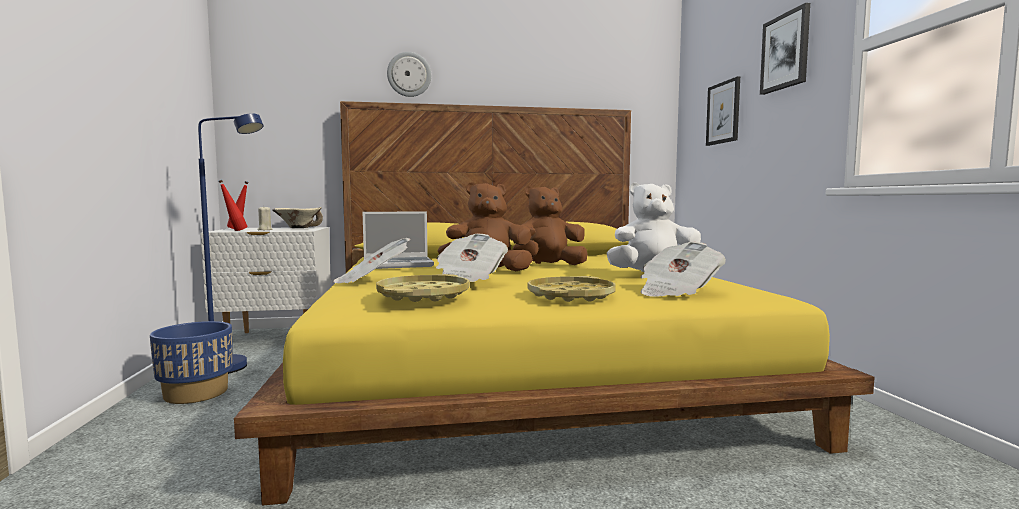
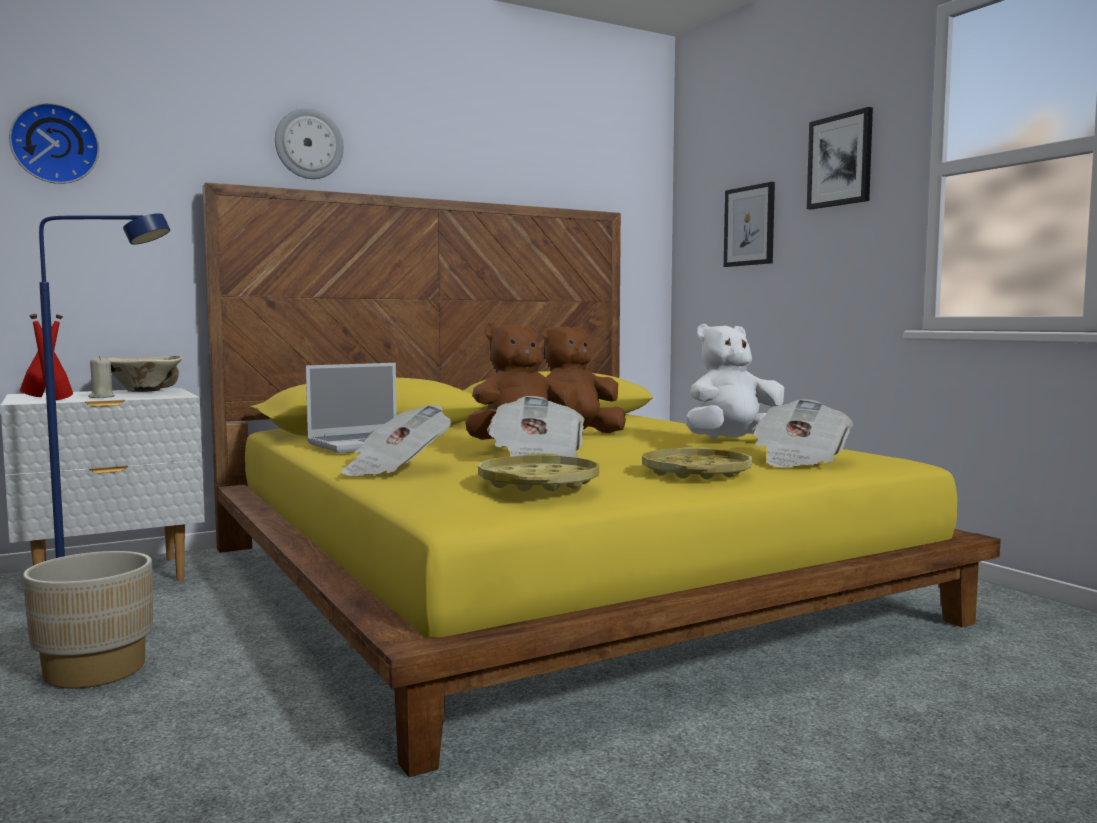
camera: 20 degrees left, 0 degrees up
blue planter [150,321,233,404] -> beige planter [23,551,153,689]
none -> wall clock [9,103,99,184]

